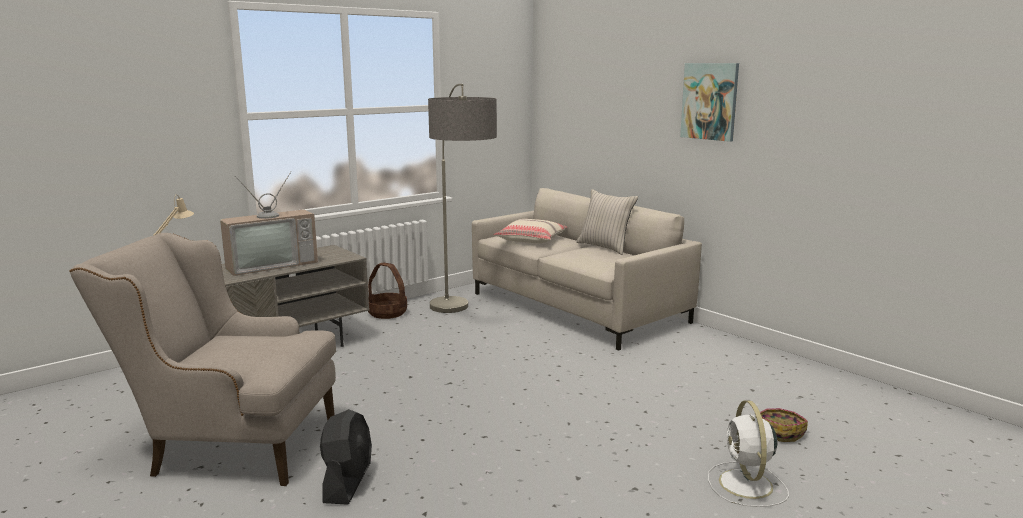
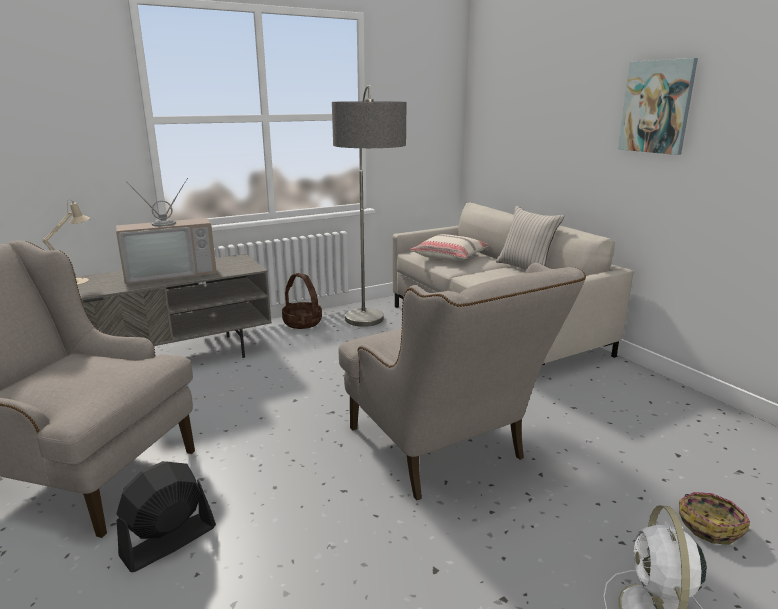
camera: 10 degrees right, 5 degrees up
black fan [320,409,372,505] -> black fan turned 150 degrees counterclockwise [116,461,216,572]
none -> beige armchair [339,263,586,500]

